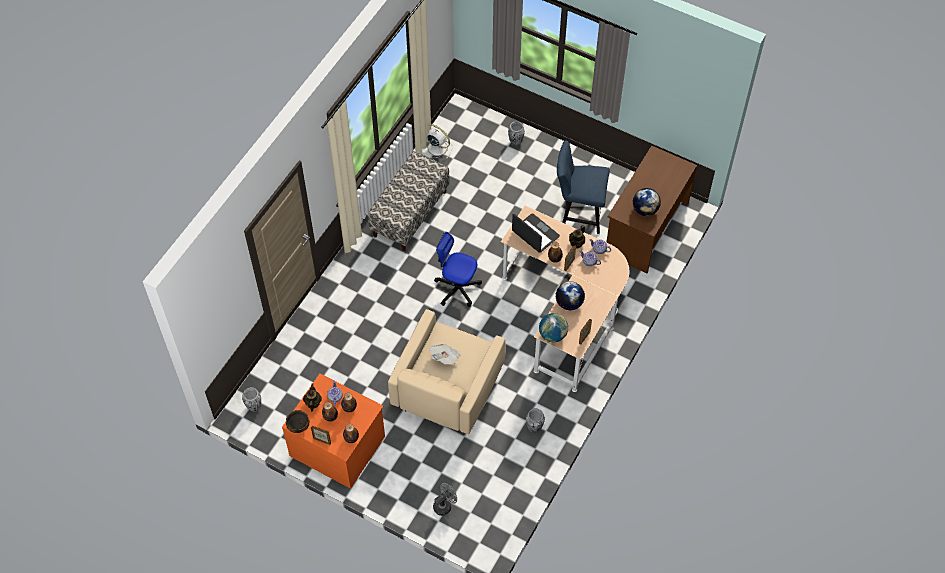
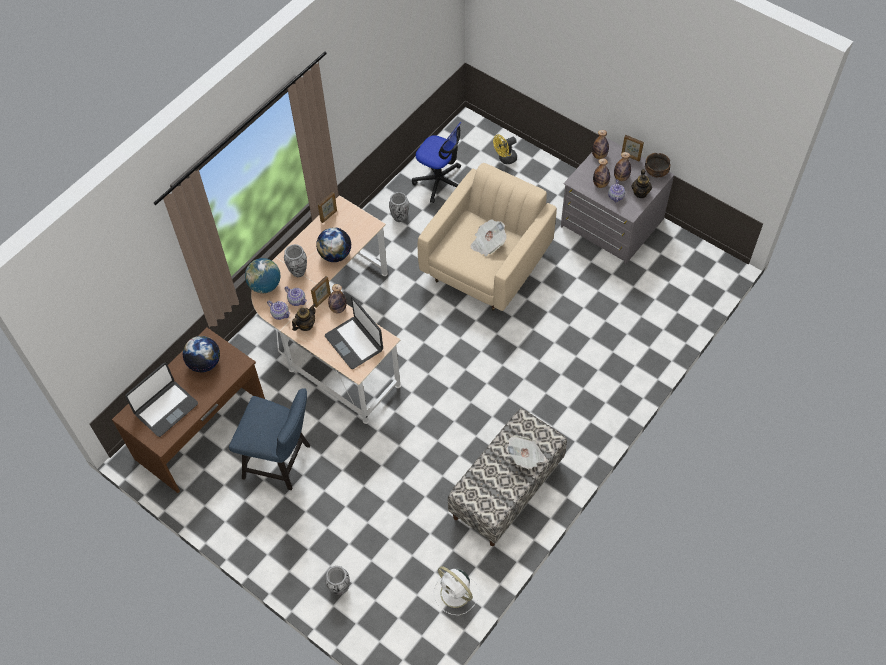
camera: 170 degrees left, 0 degrees up
vase [242,387,261,412] -> vase moved to [284,244,307,277]
orange dresser [282,374,385,489] -> grey dresser [561,137,674,264]
grey fan [433,483,457,516] -> yellow fan [493,134,517,164]
office chair [434,232,482,307] -> office chair moved to [412,122,462,203]
globe [539,313,568,343] -> globe moved to [245,258,280,293]
none -> laptop [125,363,198,437]
none -> newspaper [506,435,546,470]

